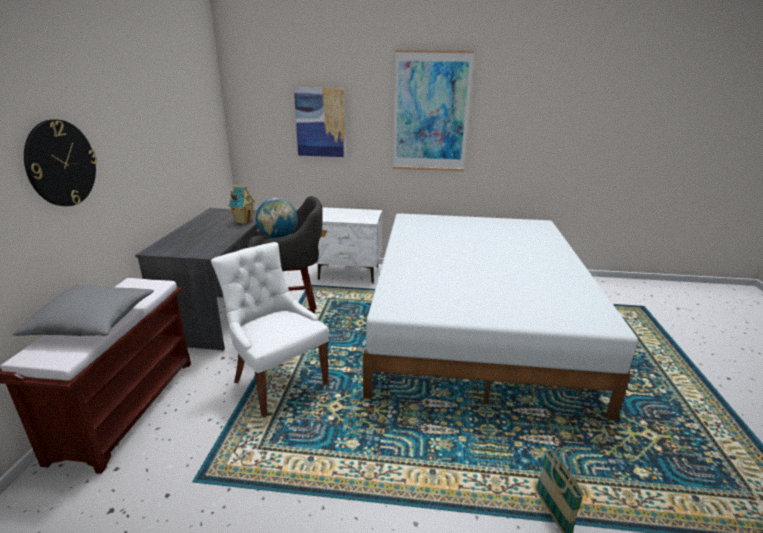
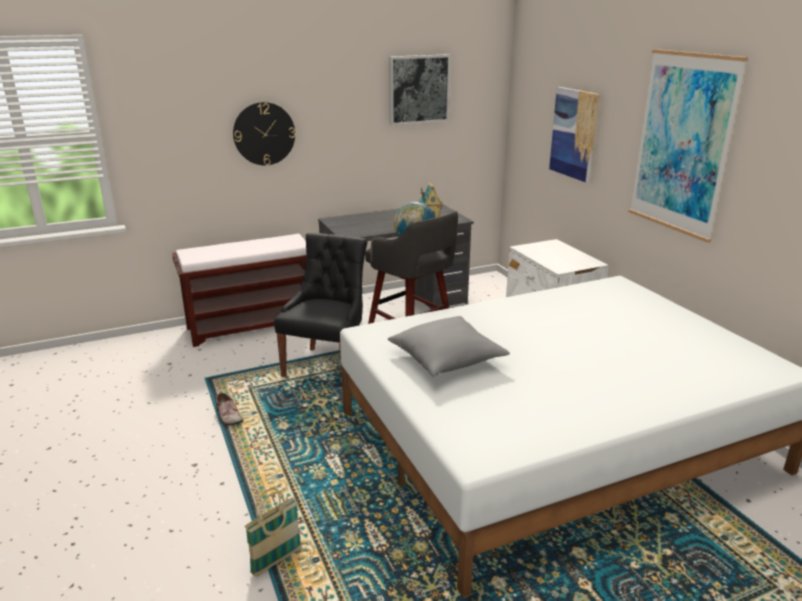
camera: 60 degrees right, 0 degrees up
grey pillow [13,285,154,336] -> grey pillow moved to [388,316,510,377]
white chair [211,242,329,418] -> black chair [274,233,368,377]
none -> shoe [216,393,244,426]
none -> picture [389,54,451,125]

